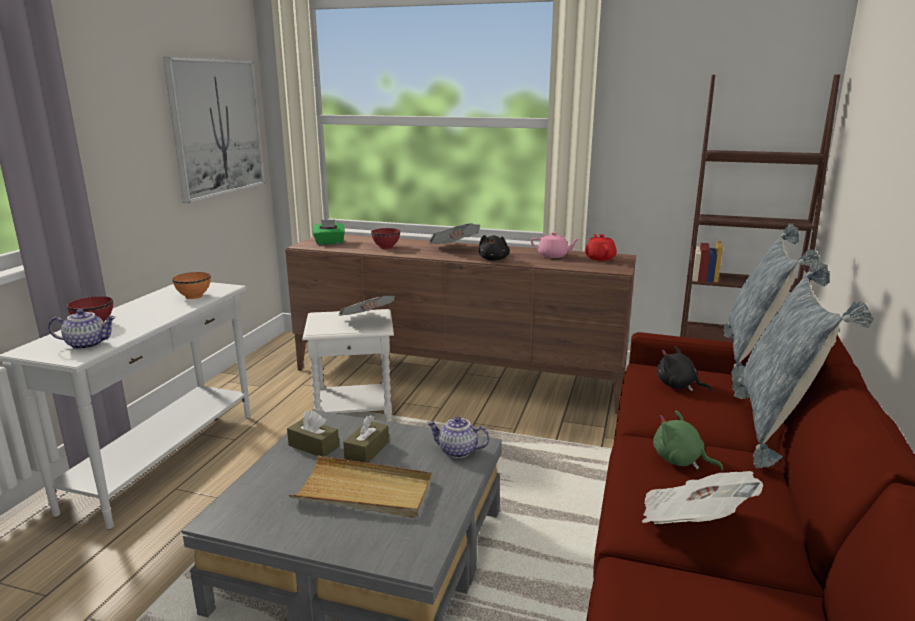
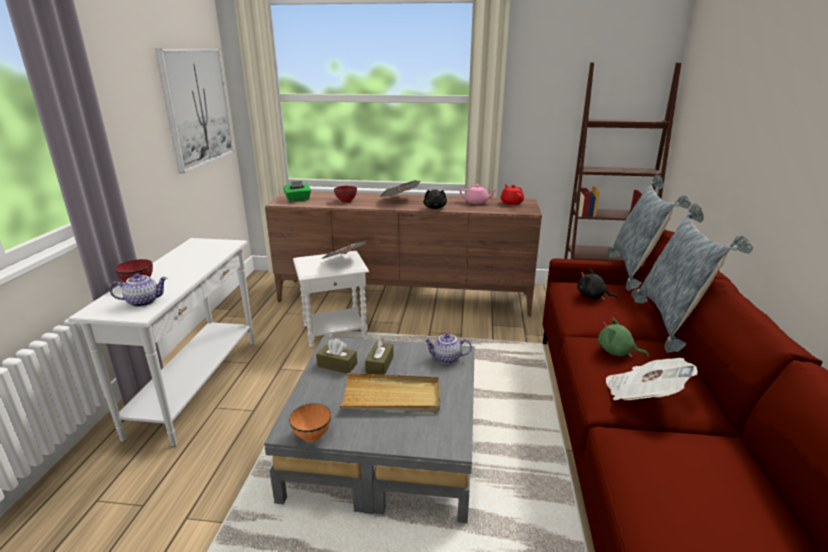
camera: 10 degrees left, 5 degrees up
orange bowl [172,272,211,299] -> orange bowl moved to [289,403,331,442]

